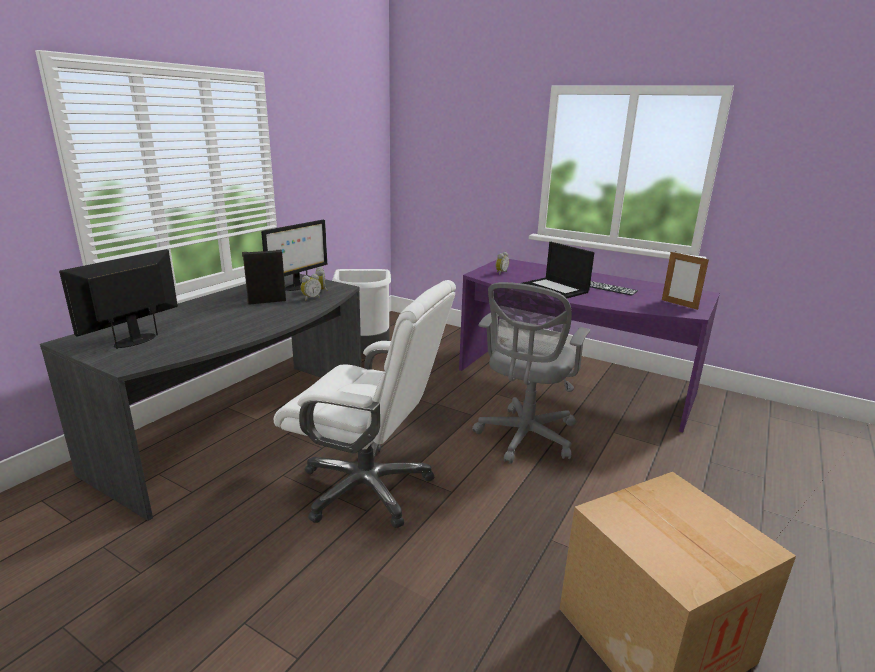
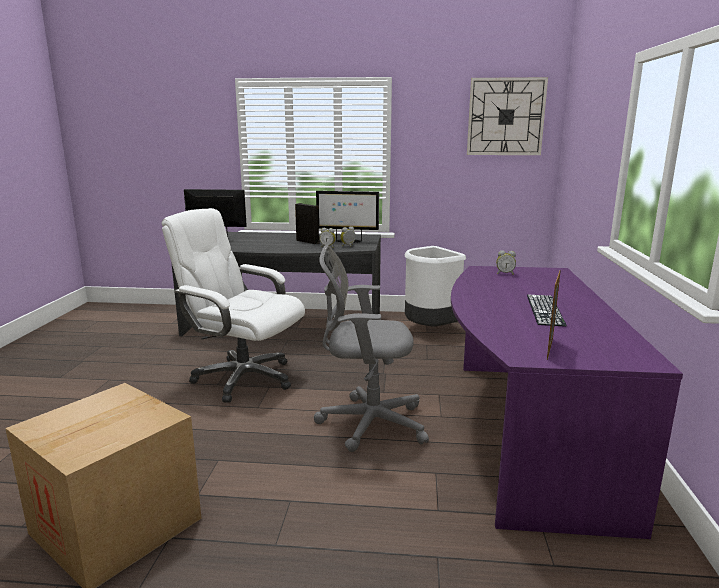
camera: 65 degrees right, 5 degrees down
white office chair [274,280,456,528] -> white office chair turned 120 degrees clockwise [161,208,305,403]
laptop [521,242,594,298] -> none
none -> wall clock [467,77,548,155]

